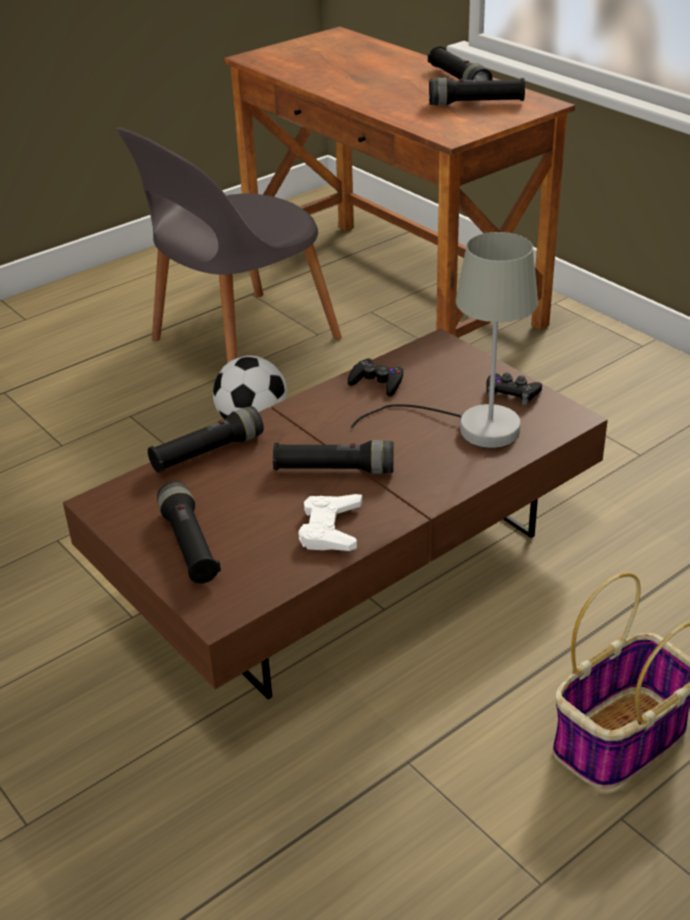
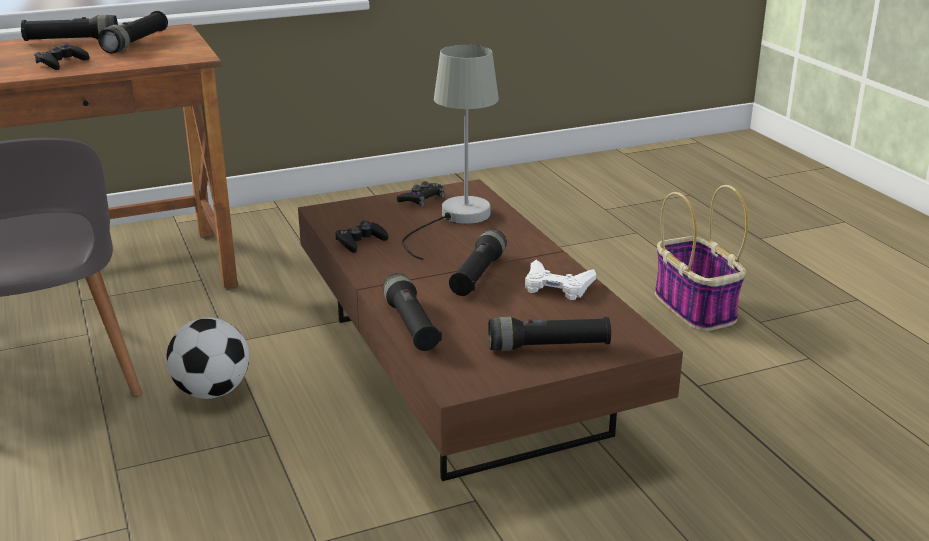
camera: 75 degrees left, 10 degrees down
none -> black game controller [34,44,89,70]

